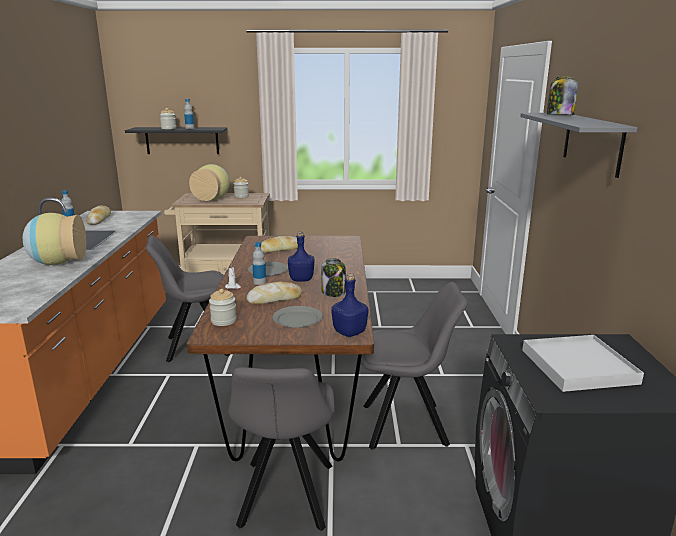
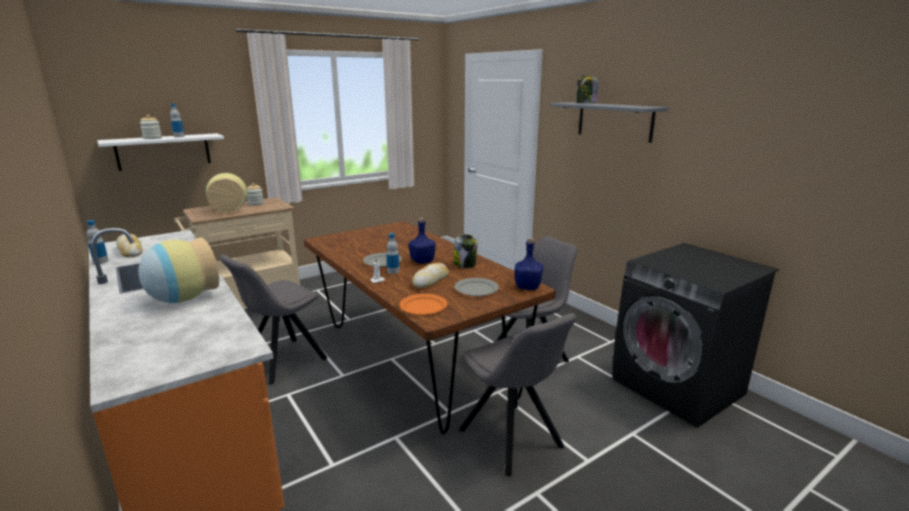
camera: 35 degrees left, 0 degrees up
black shelf [125,127,227,154] -> white shelf [97,133,224,171]
jar [209,289,237,326] -> orange plate [399,294,447,315]
bread [261,236,298,253] -> none
white tray [522,335,644,392] -> none

